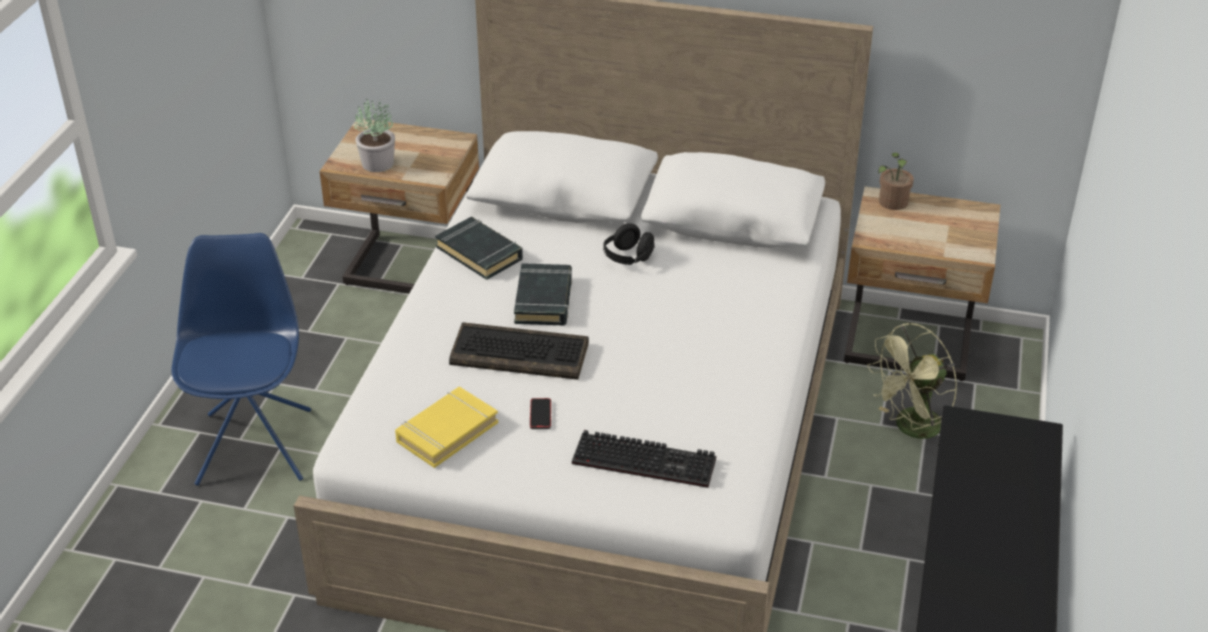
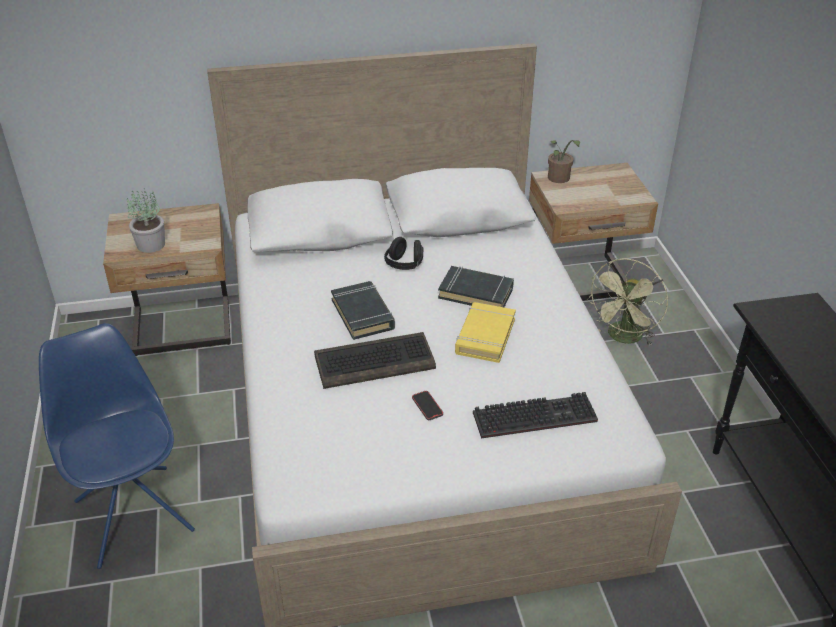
camera: 25 degrees left, 0 degrees up
yellow book [395,387,498,468] -> yellow book moved to [455,302,516,363]
black book [435,217,523,280] -> black book moved to [438,266,514,307]

